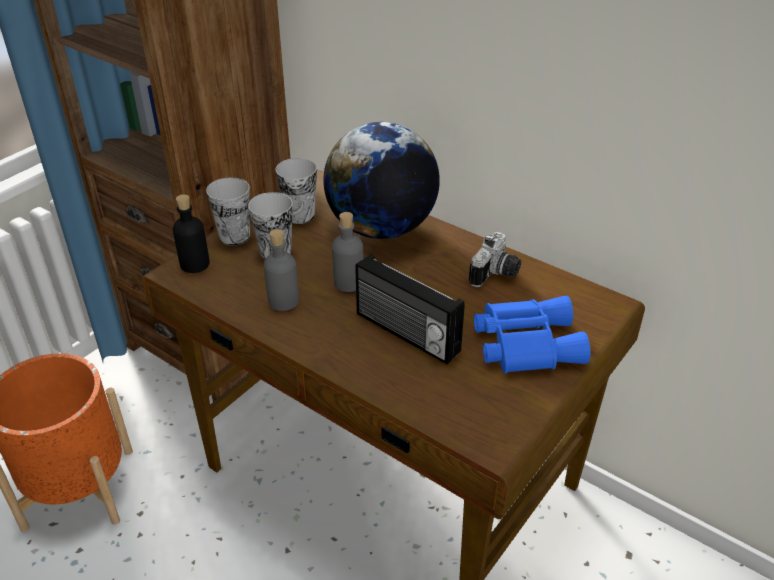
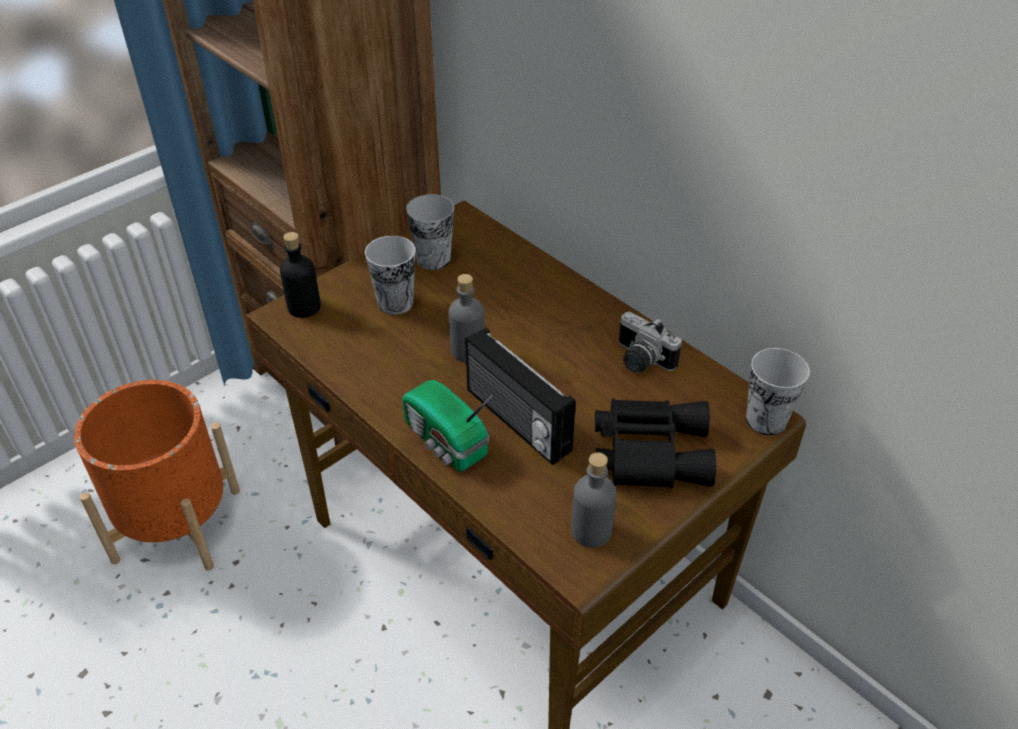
camera: 10 degrees right, 5 degrees up
cup [206,177,250,246] -> cup moved to [746,348,810,435]
grey bottle [264,229,299,311] -> grey bottle moved to [571,452,617,548]
globe [324,122,440,239] -> none
camera [469,232,521,287] -> camera turned 90 degrees clockwise [619,312,682,373]
blue binoculars [474,296,591,374] -> black binoculars [595,398,716,488]
none -> radio [402,380,493,472]

